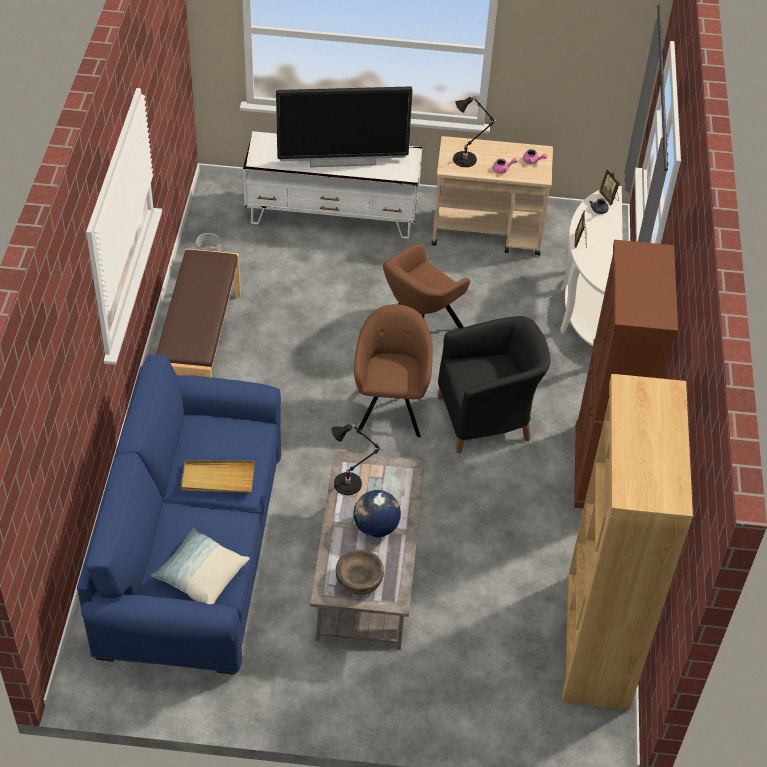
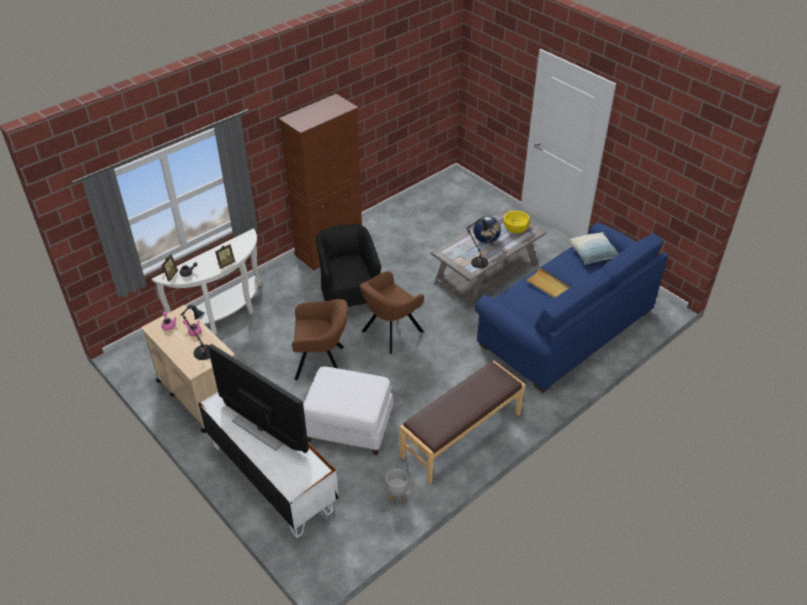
camera: 135 degrees left, 5 degrees down
brown bowl [336,549,384,595] -> yellow bowl [504,211,530,233]
black armchair [438,316,551,453] -> black armchair turned 45 degrees clockwise [316,224,381,307]
brown bookcase [562,374,693,710] -> none
none -> white ottoman [303,366,393,455]

